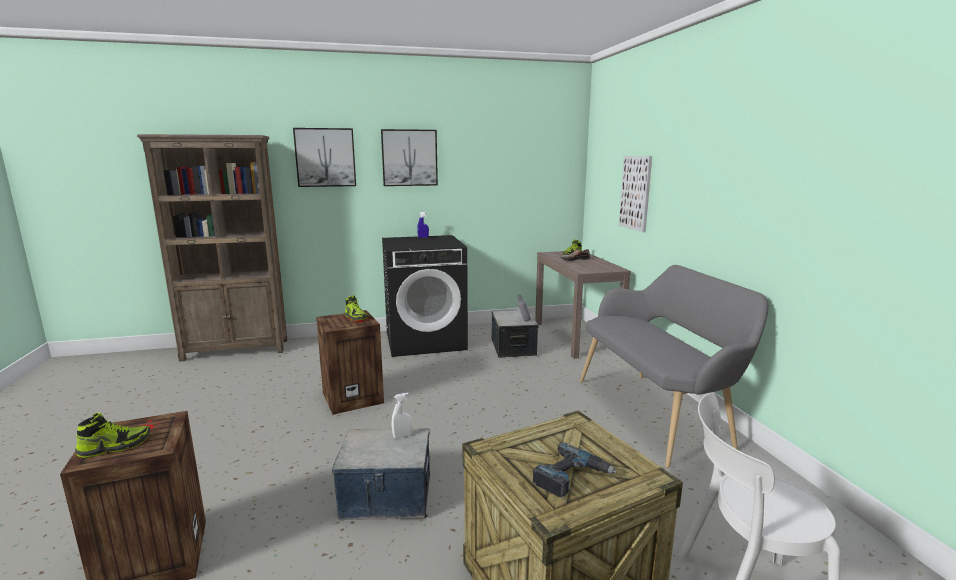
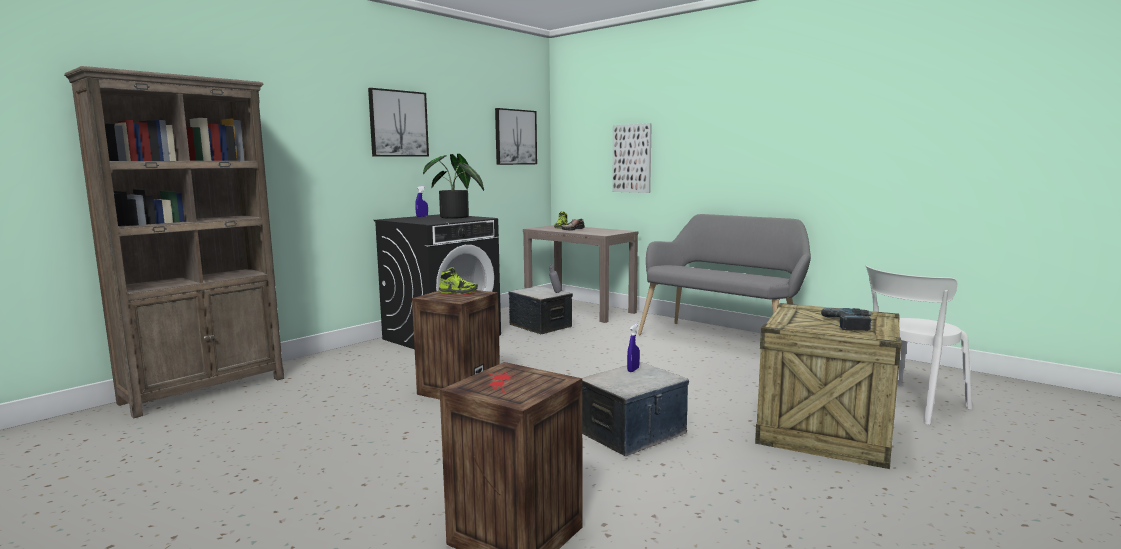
camera: 35 degrees left, 5 degrees down
shoe [75,412,151,458] -> none
picture [293,128,356,187] -> picture moved to [495,108,537,165]
white spray bottle [392,393,412,438] -> blue spray bottle [627,324,640,372]
none -> potted plant [423,154,484,219]

